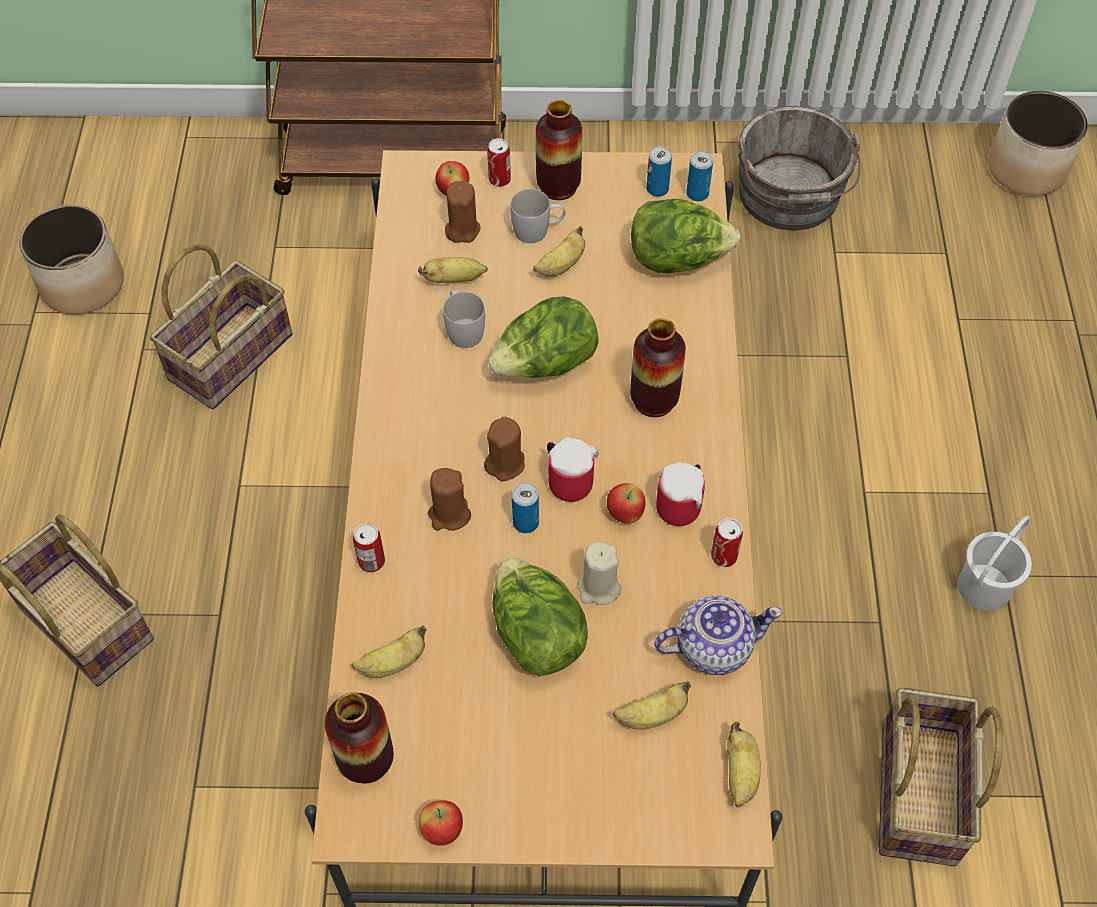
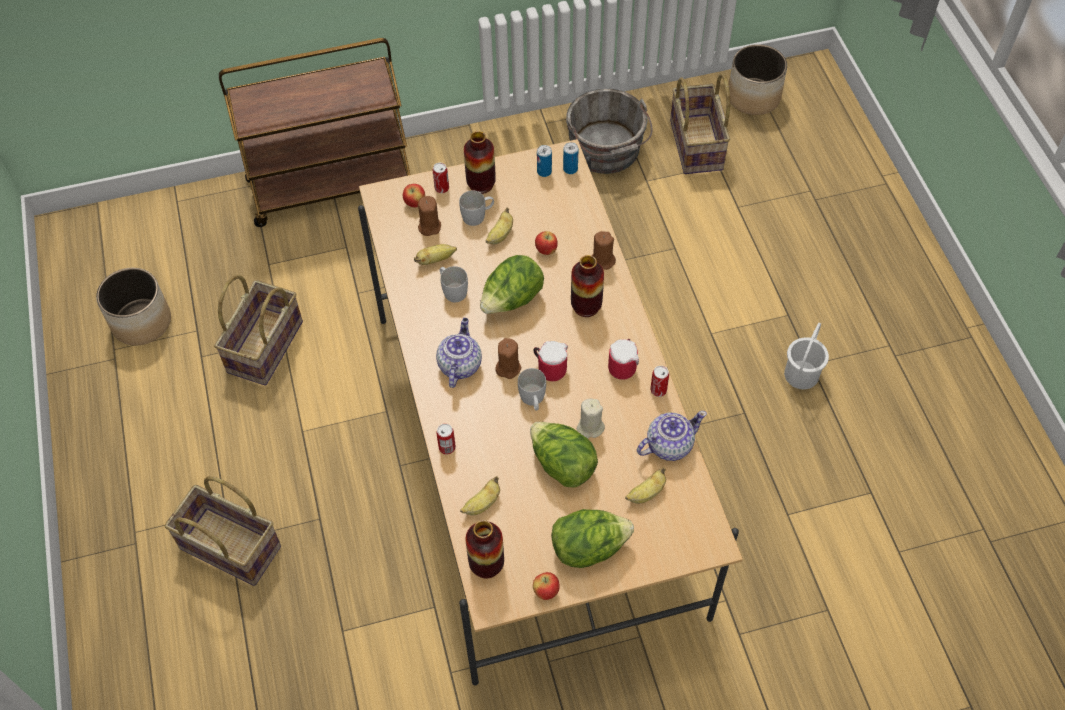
camera: 15 degrees left, 0 degrees up
brown candle [428,468,471,531] -> brown candle moved to [592,231,616,270]
can [512,482,539,533] -> white mug [518,368,546,411]
apple [607,483,645,524] -> apple moved to [535,231,558,255]
lettuce [631,199,741,273] -> lettuce moved to [551,509,634,568]
banana [727,722,761,807] -> none
basket [879,688,1003,866] -> basket moved to [670,73,730,174]
none -> teapot [436,318,482,388]

